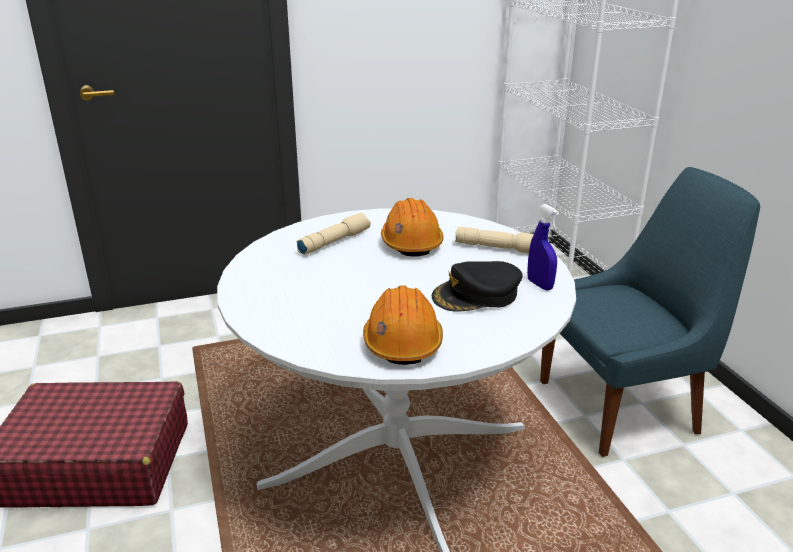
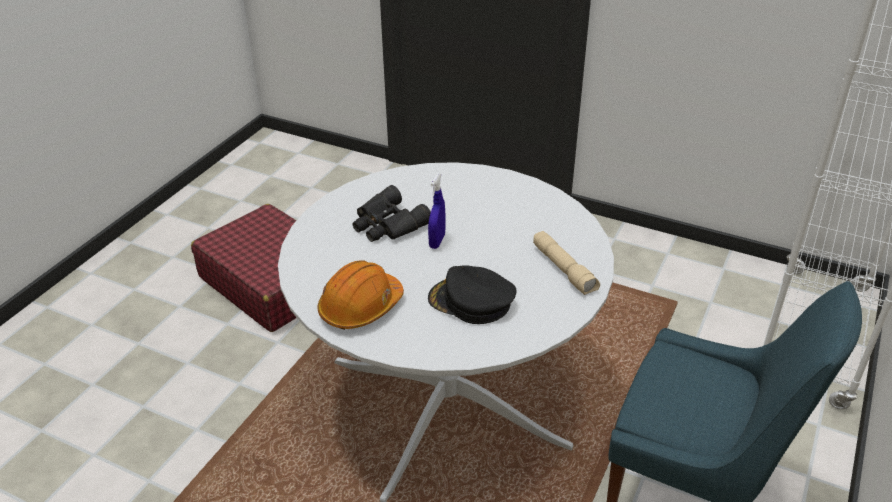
camera: 45 degrees right, 10 degrees up
beige flashlight [297,213,371,255] -> none
orange hard hat [381,198,444,257] -> none
blue spray bottle [527,204,559,290] -> blue spray bottle moved to [428,174,446,249]
none -> black binoculars [352,185,431,242]

